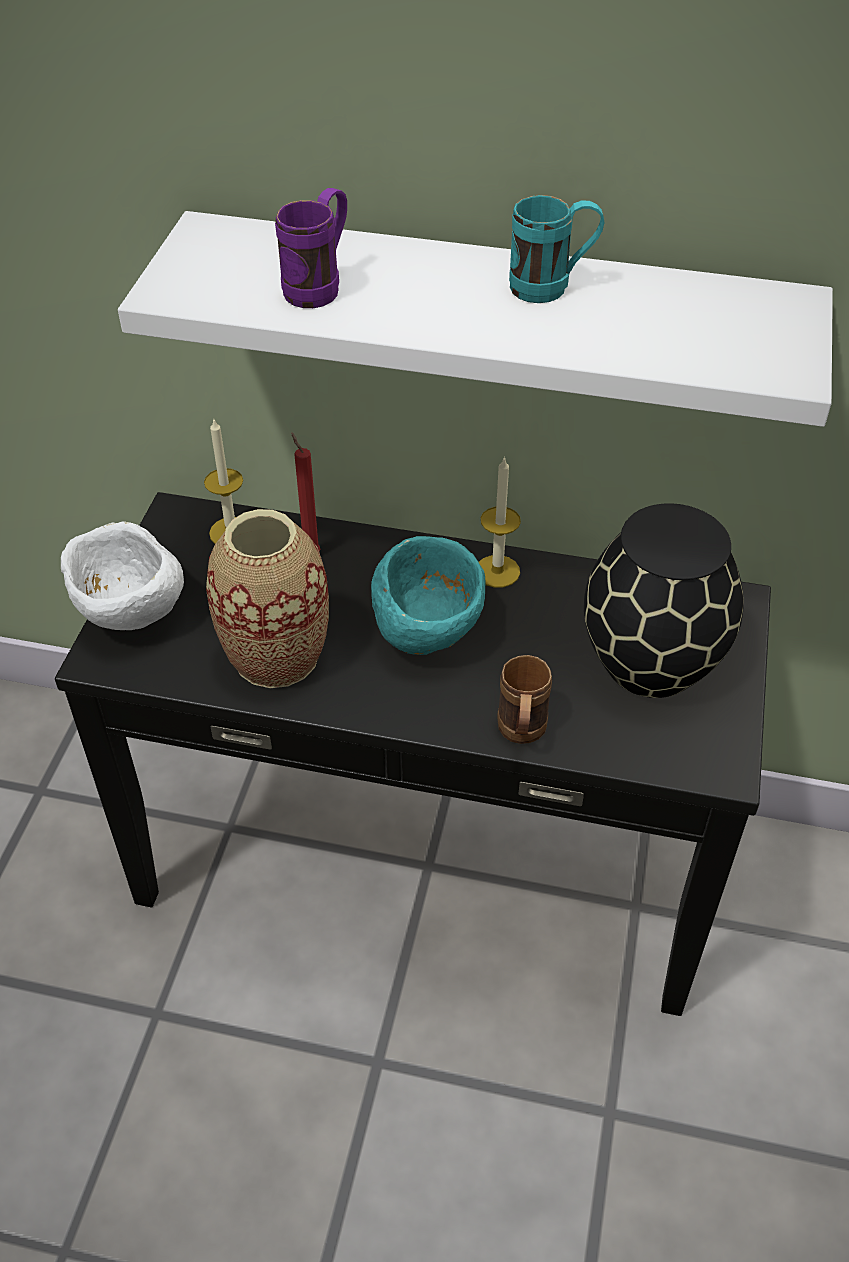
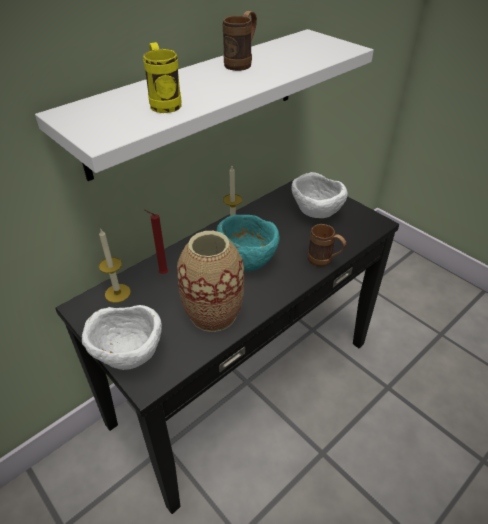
camera: 55 degrees left, 5 degrees down
purple mug [275,188,347,308] -> yellow mug [143,42,182,113]
turquoise mug [509,195,605,303] -> brown mug [223,11,257,71]
black vase [584,503,744,698] -> white bowl [291,172,347,218]

